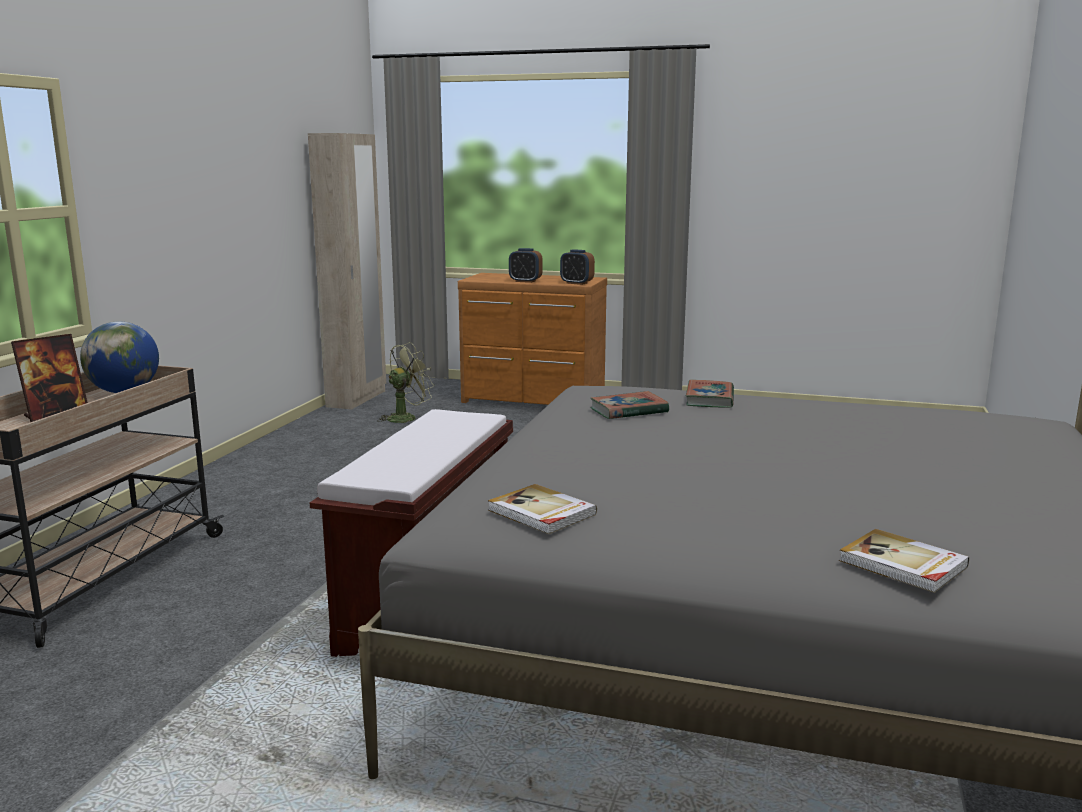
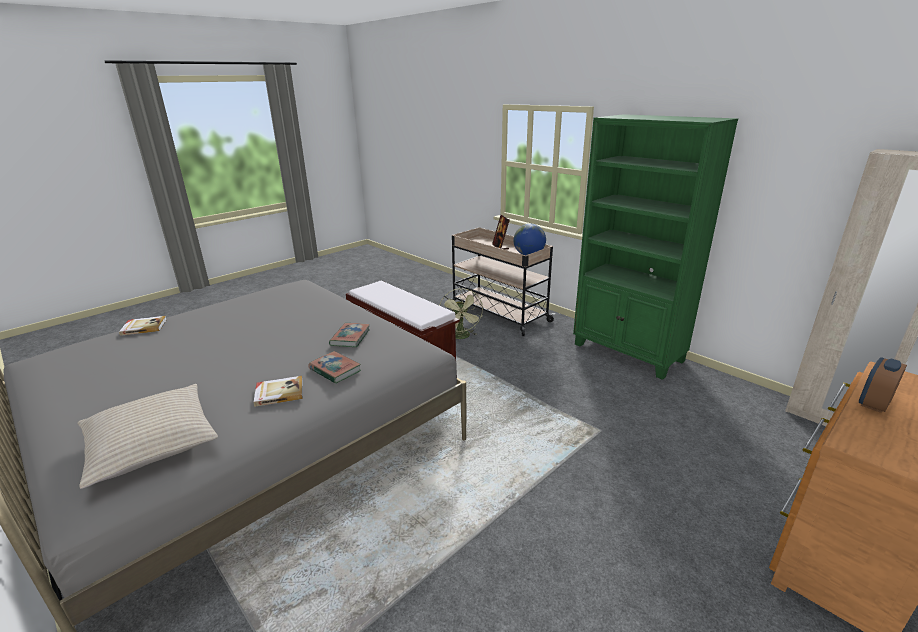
camera: 120 degrees right, 10 degrees up
green fan [377,342,434,423] -> green fan moved to [439,288,483,339]
book [488,484,597,534] -> book moved to [254,376,303,407]
alarm clock [560,249,595,285] -> none
none -> beige pillow [77,384,218,489]
none -> green bookcase [573,114,738,380]

